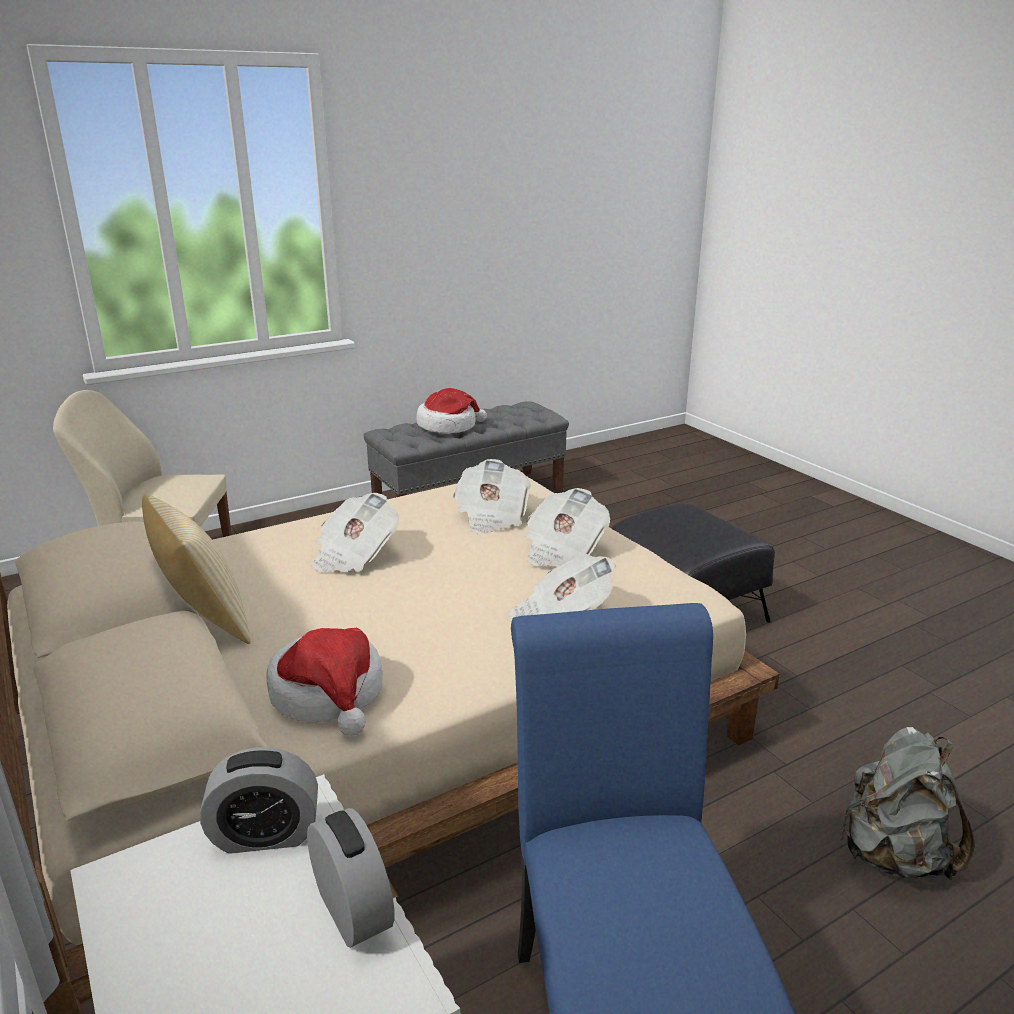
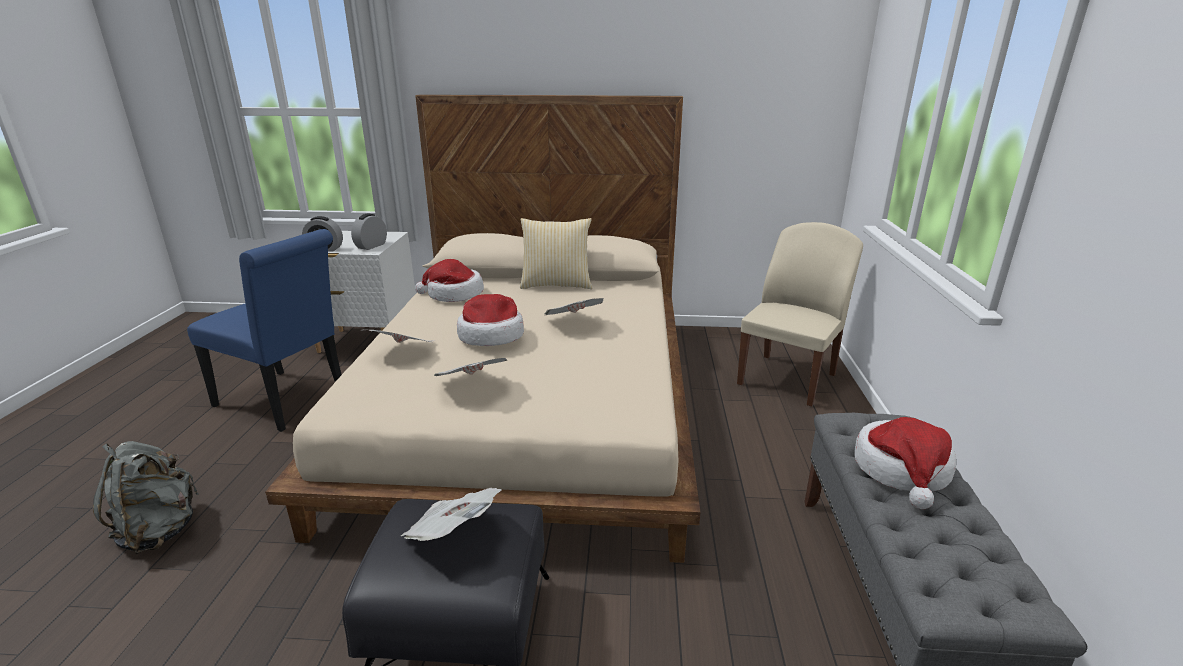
camera: 125 degrees right, 0 degrees up
newspaper [453,459,531,534] -> newspaper moved to [401,488,502,541]
none -> hat [457,294,524,346]

